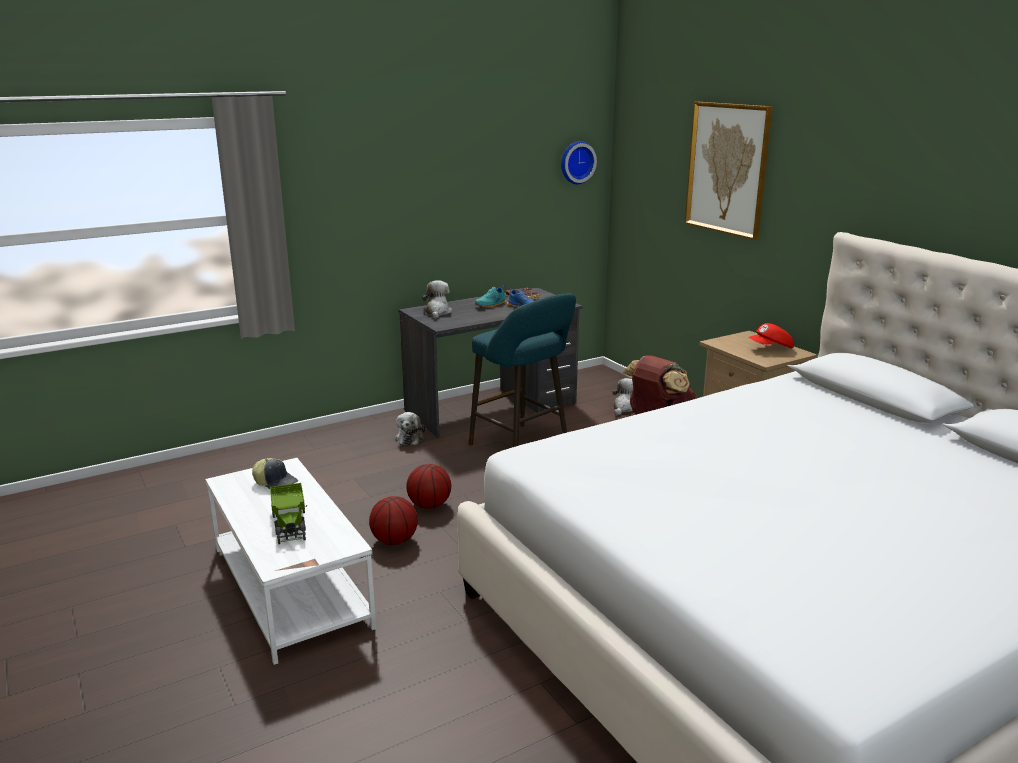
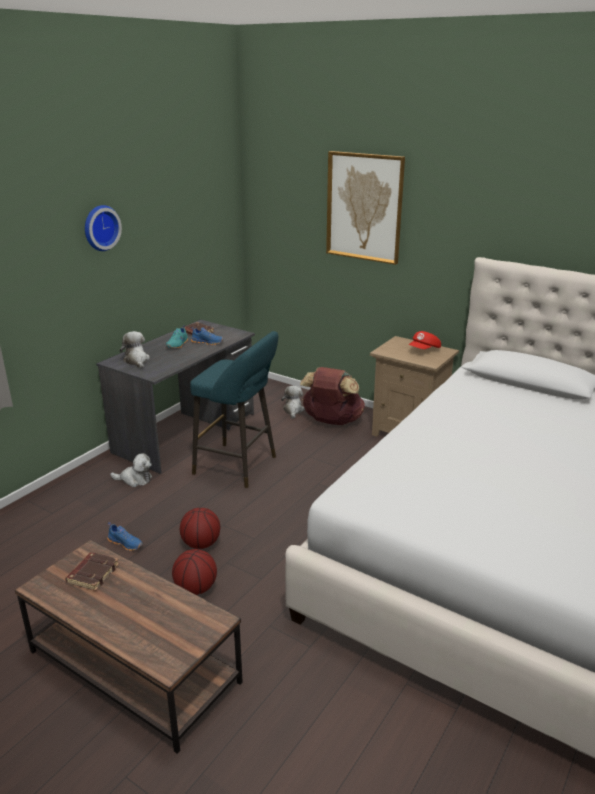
camera: 25 degrees left, 5 degrees up
white coffee table [205,458,376,665] -> brown coffee table [15,540,243,754]
cap [252,458,298,489] -> brown book [65,552,119,591]
toy truck [270,483,307,544] -> none
plush toy [395,412,425,445] -> plush toy turned 60 degrees counterclockwise [110,453,152,487]
wall clock [561,141,597,184] -> wall clock moved to [85,205,122,251]
none -> blue shoe [108,522,143,551]

